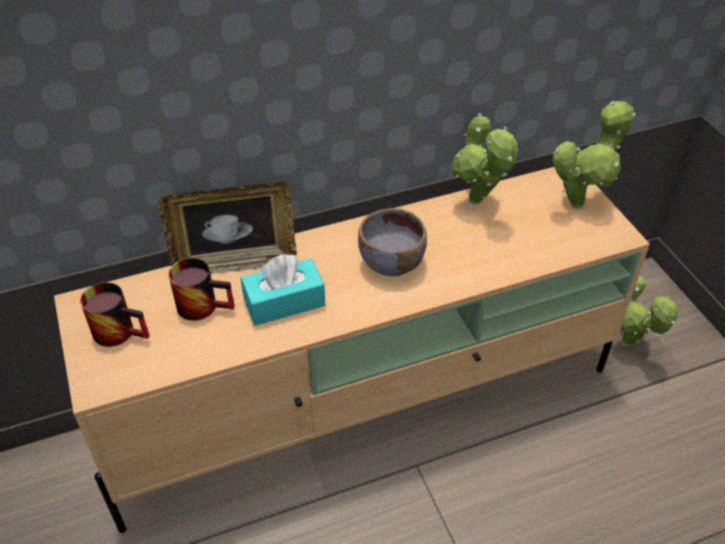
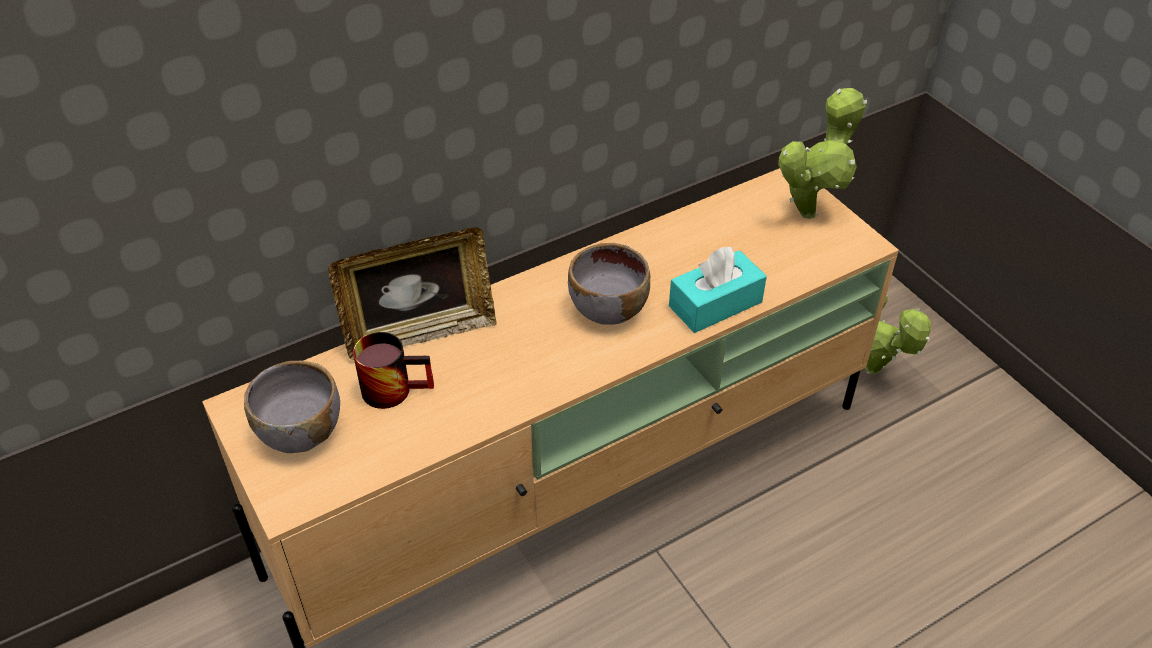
camera: 10 degrees left, 0 degrees up
mug [80,282,150,347] -> grey bowl [244,361,340,453]
turquoise tissue box [241,254,325,326] -> turquoise tissue box moved to [669,246,767,333]
potted plant [452,113,518,205] -> none

